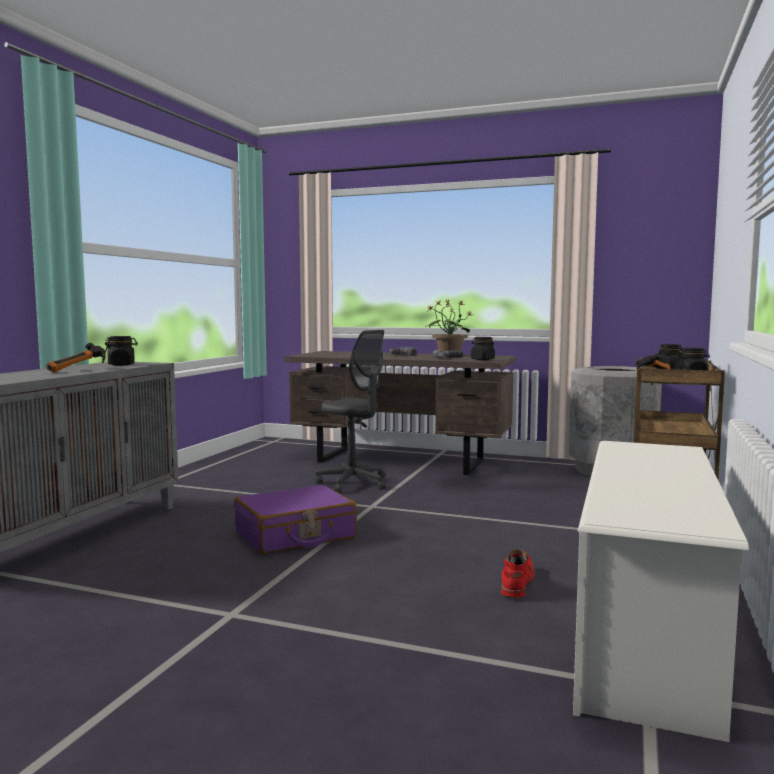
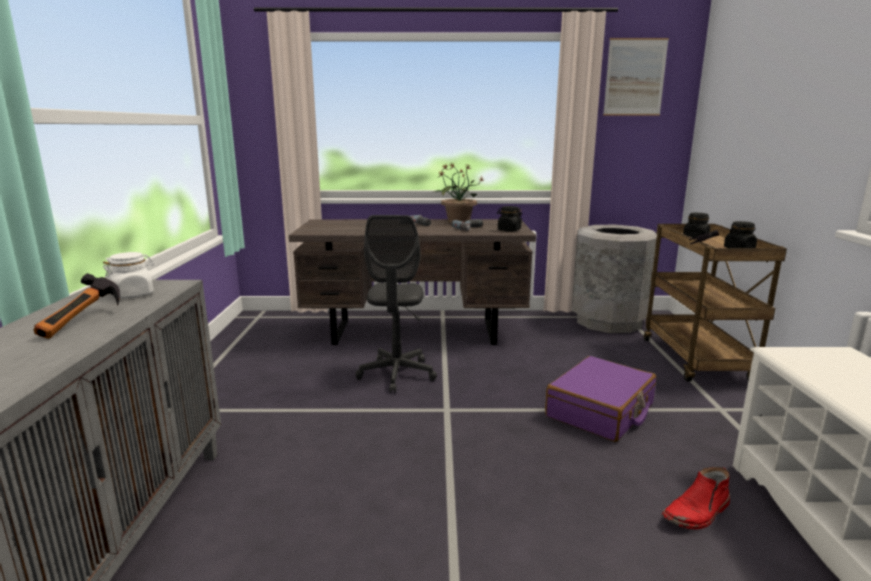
camera: 20 degrees left, 10 degrees up
black jar [105,336,138,366] -> white jar [103,252,154,298]
purple suitcase [234,485,357,554] -> purple suitcase moved to [545,356,656,442]
grey office chair [315,330,386,493] -> grey office chair turned 75 degrees clockwise [355,215,437,393]
red boot [501,549,535,598] -> red boot turned 120 degrees counterclockwise [662,467,730,529]
none -> picture [603,38,669,116]

